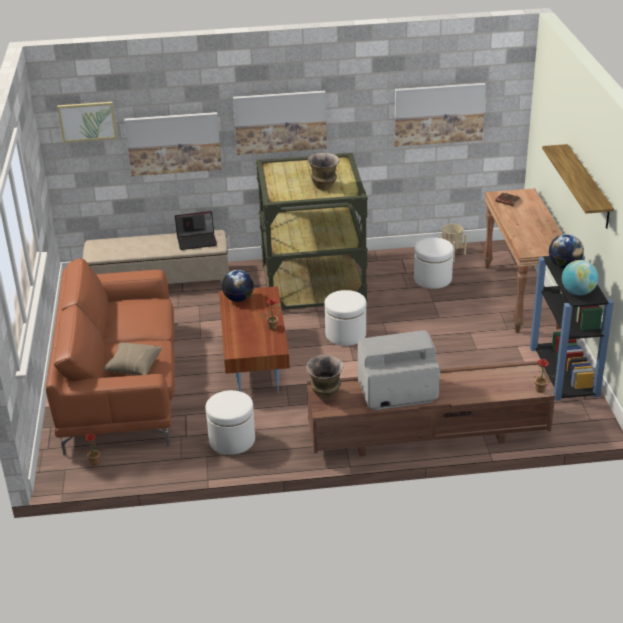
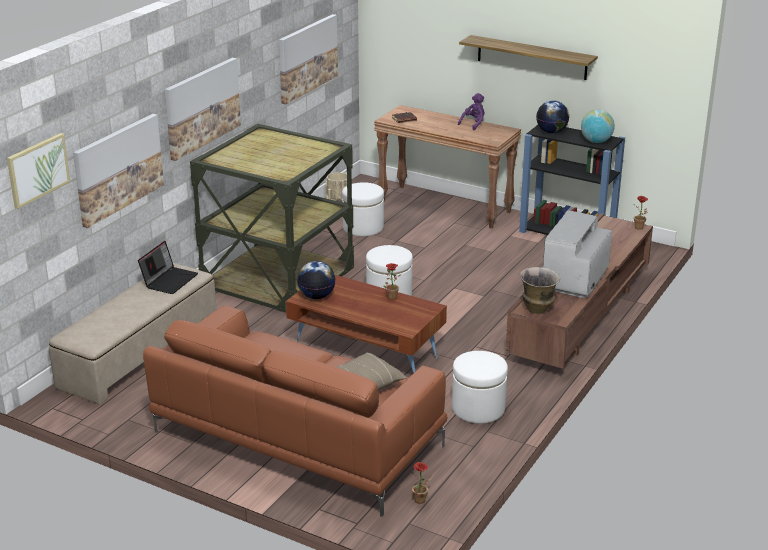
camera: 55 degrees left, 5 degrees down
vase [308,153,339,190] -> none
none -> purple plush toy [458,93,484,130]

